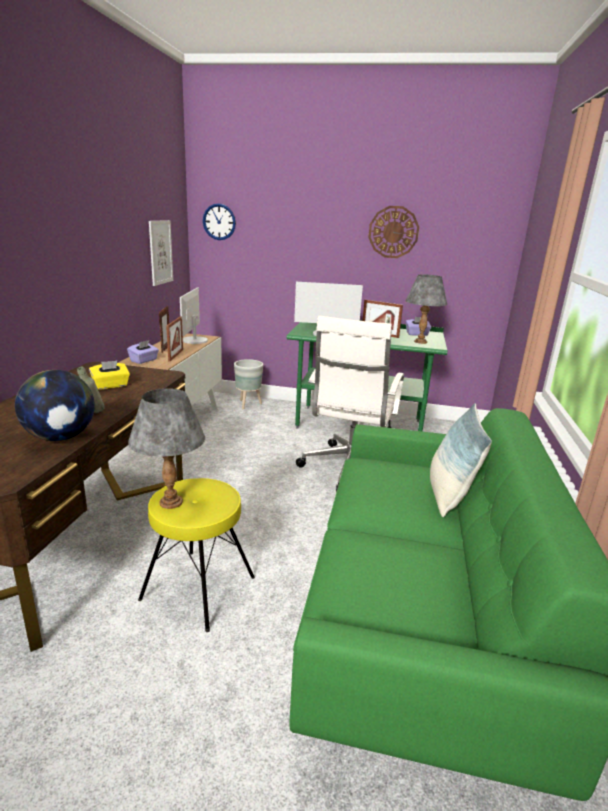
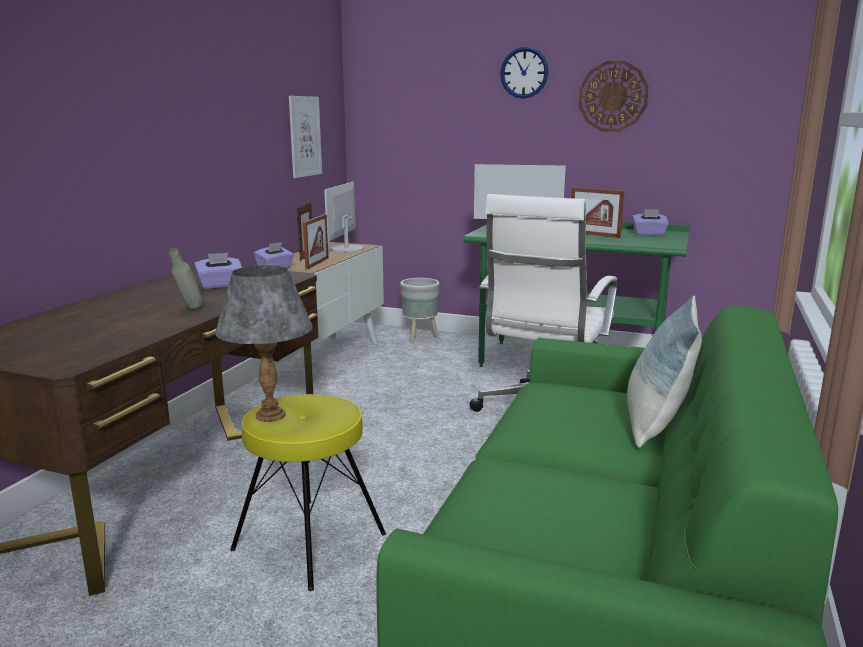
camera: 10 degrees right, 5 degrees down
globe [15,370,95,441] -> none
yellow tissue box [89,361,130,390] -> purple tissue box [194,253,242,289]
wall clock [203,204,236,240] -> wall clock moved to [500,47,549,99]
grey table lamp [405,274,447,344] -> none

